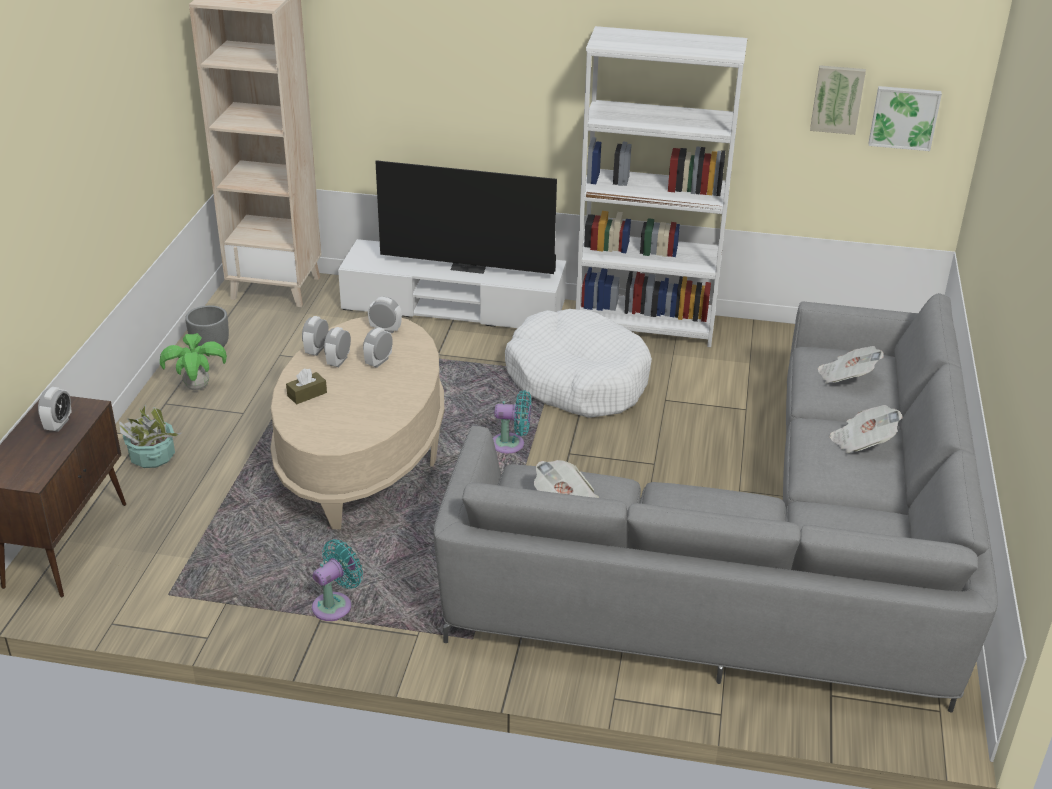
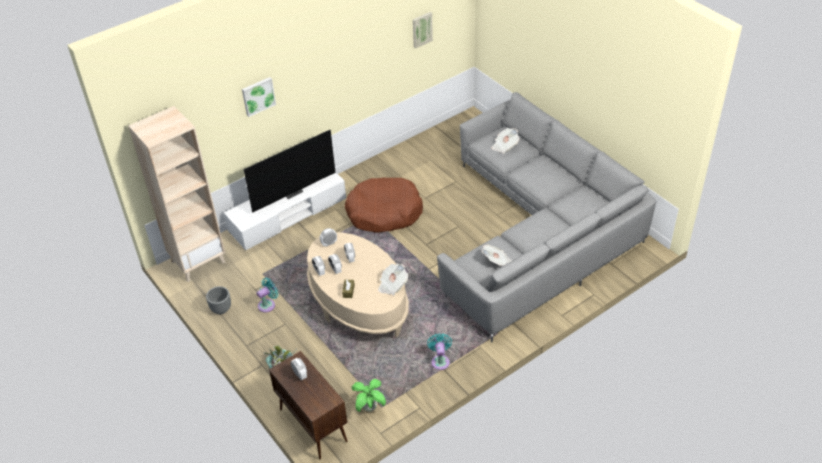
camera: 45 degrees left, 10 degrees up
potted plant [160,333,227,390] -> potted plant moved to [352,379,386,412]
turquoise fan [493,390,531,453] -> turquoise fan moved to [256,278,278,313]
white dog bed [505,309,652,418] -> brown dog bed [345,177,423,233]
white bookcase [576,26,747,347] -> none
newspaper [829,405,903,454] -> newspaper moved to [378,264,408,295]
picture [869,86,942,151] -> picture moved to [242,77,276,117]

